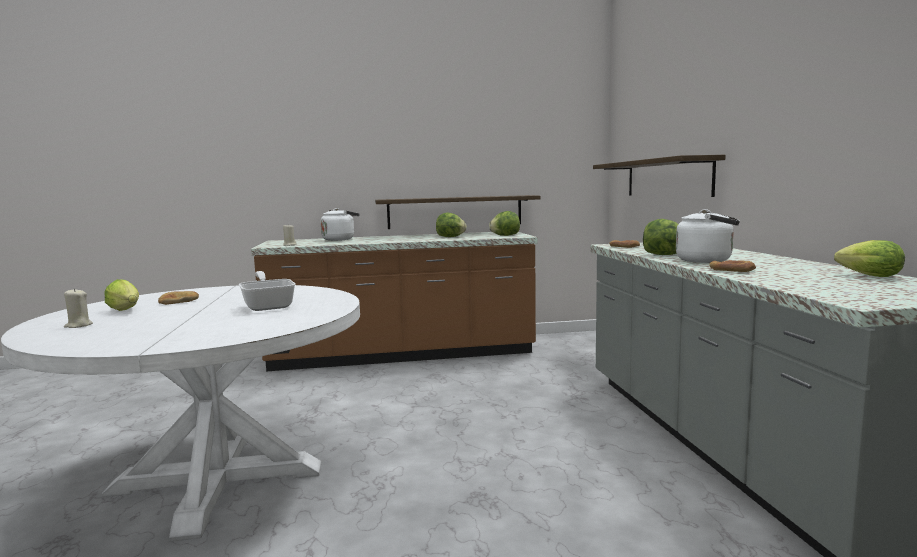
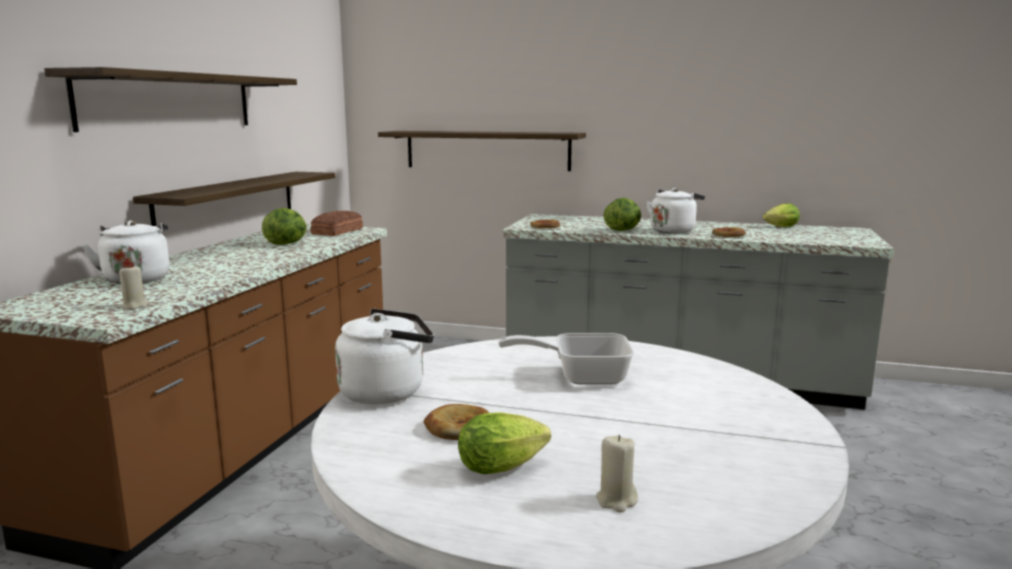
camera: 65 degrees left, 5 degrees up
lettuce [489,211,520,236] -> bread [310,211,363,236]
none -> shelf [44,67,297,132]
none -> white kettle [335,309,434,404]

